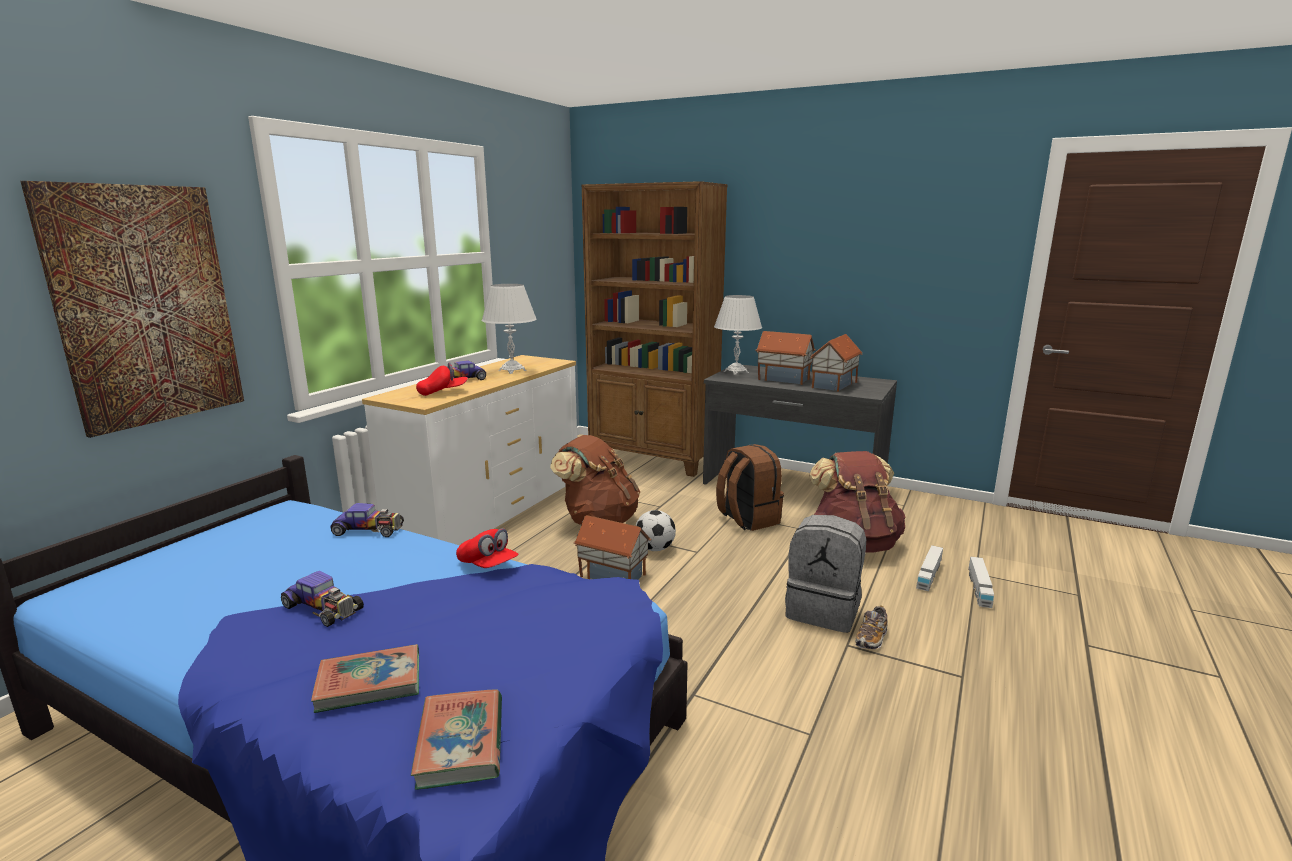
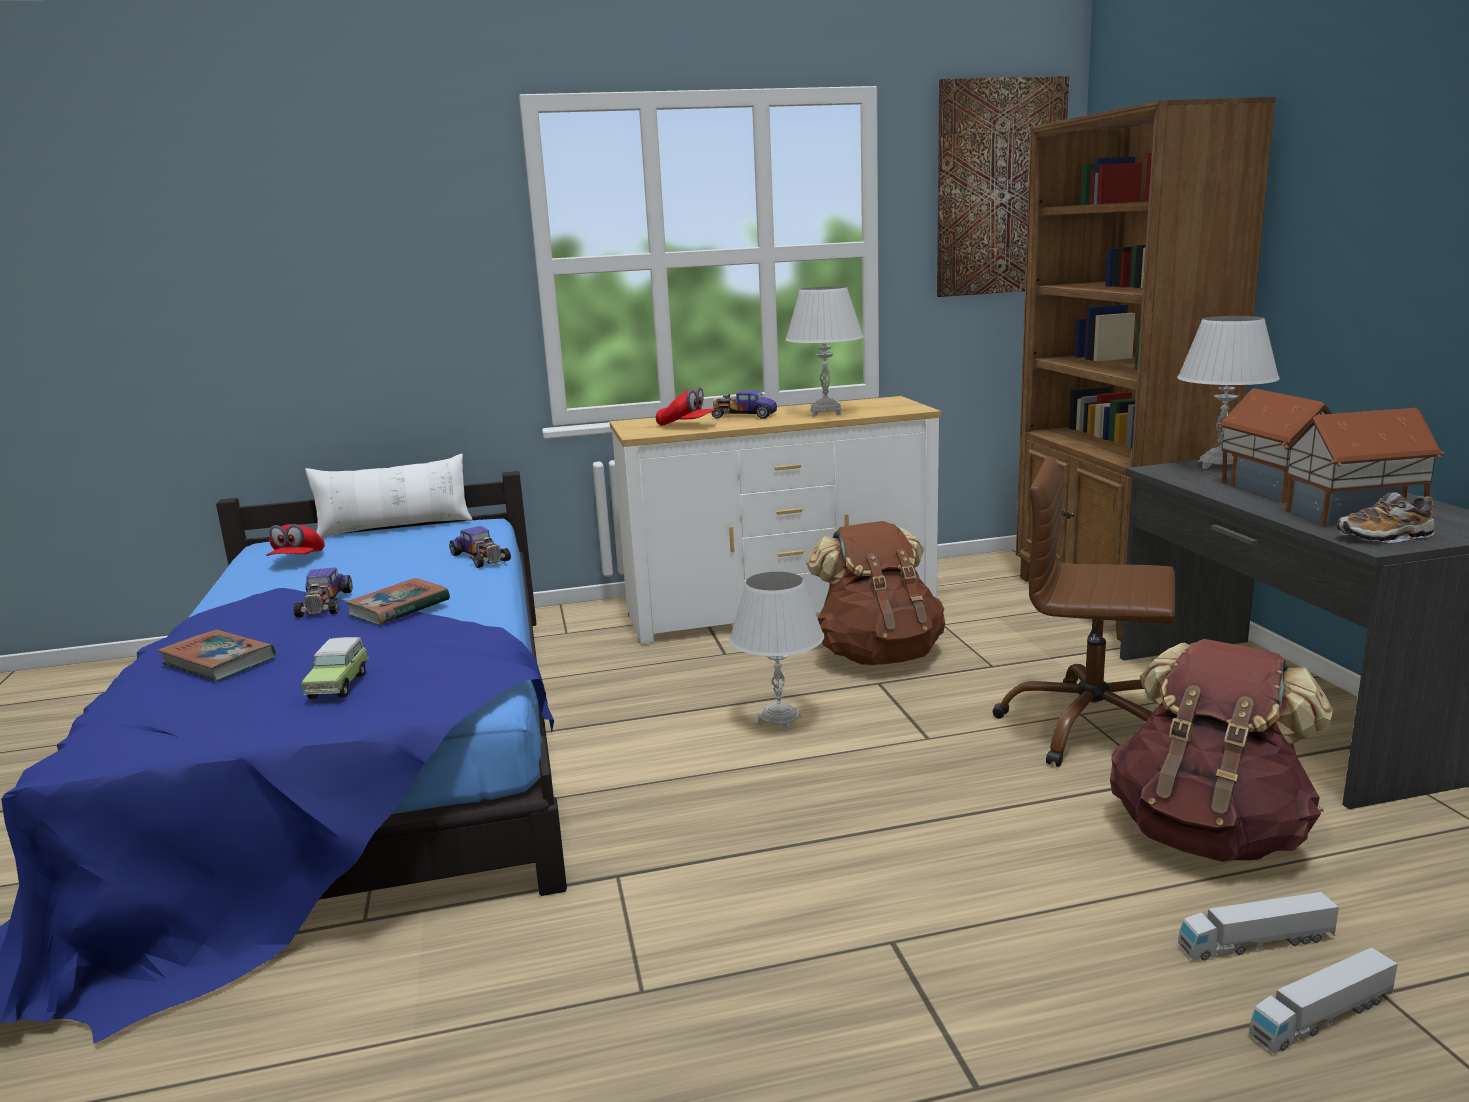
camera: 50 degrees right, 0 degrees up
picture [20,181,244,438] -> picture moved to [937,76,1069,297]
book [411,690,502,790] -> book moved to [345,578,450,625]
red cap [456,528,519,568] -> red cap moved to [266,524,325,556]
toy house [573,515,651,580] -> white table lamp [729,572,824,730]
football [636,510,676,551] -> none
brown backpack [716,444,784,531] -> brown office chair [992,456,1176,767]
grey backpack [785,515,866,633] -> none
shoe [855,605,888,650] -> shoe moved to [1337,492,1435,543]
none -> toy car [301,637,369,699]
none -> white pillow [305,454,472,538]

